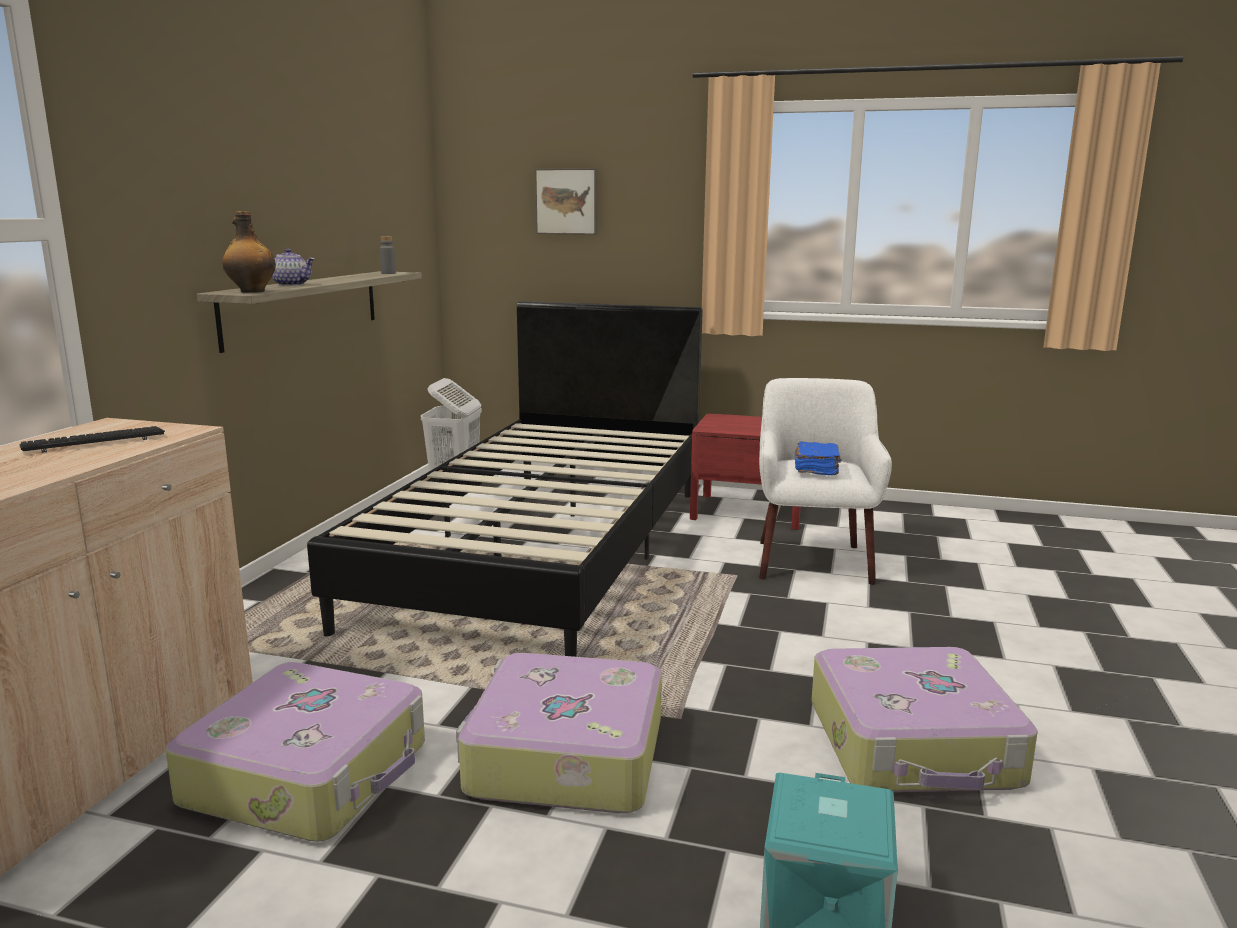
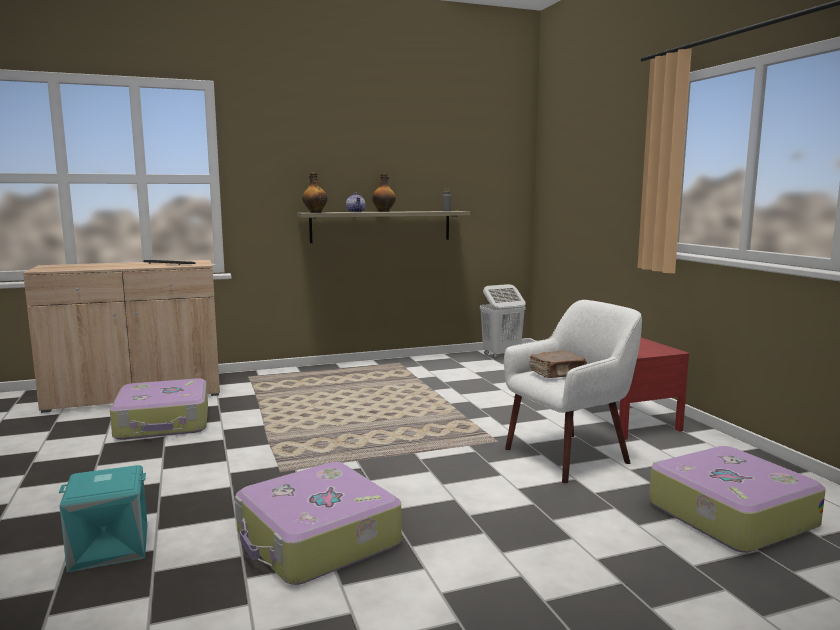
camera: 55 degrees right, 5 degrees down
black bed [307,301,703,657] -> none
suitcase [456,653,662,813] -> suitcase moved to [649,446,826,553]
picture [535,168,598,235] -> none
blue book [795,441,842,476] -> brown book [529,350,587,378]
none -> bottle [372,173,396,212]

